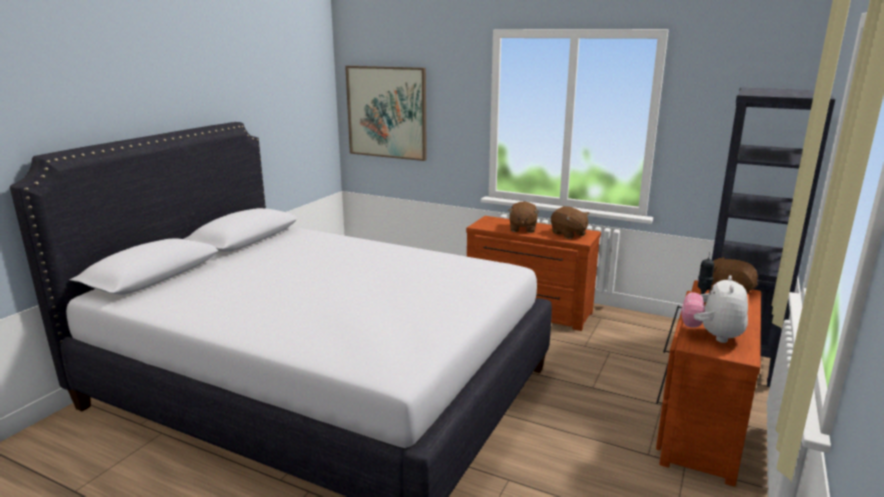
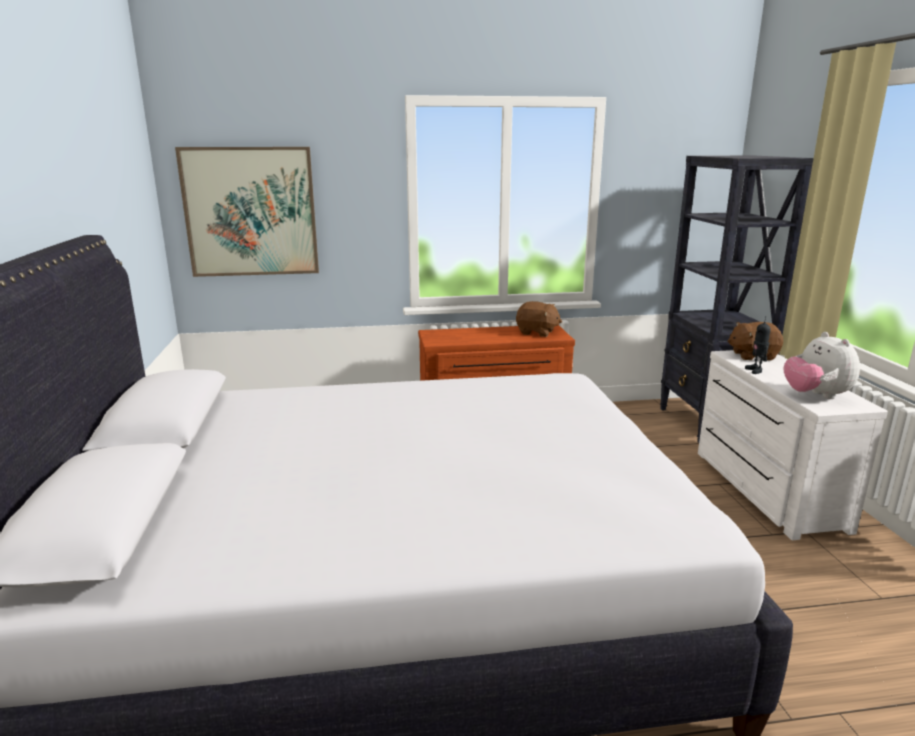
camera: 35 degrees left, 0 degrees up
brown plush toy [508,201,539,233] -> none
brown dresser [656,280,761,487] -> white dresser [698,350,888,540]

